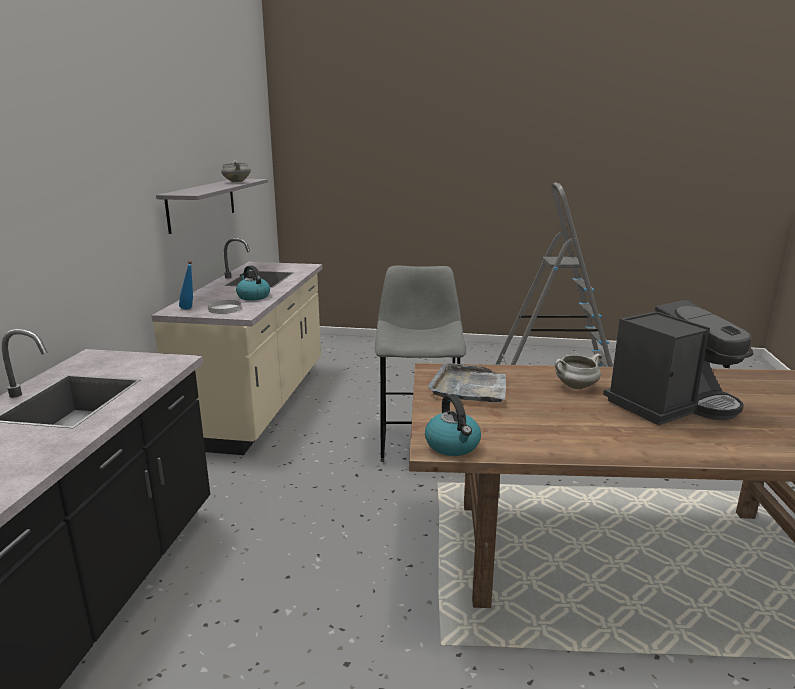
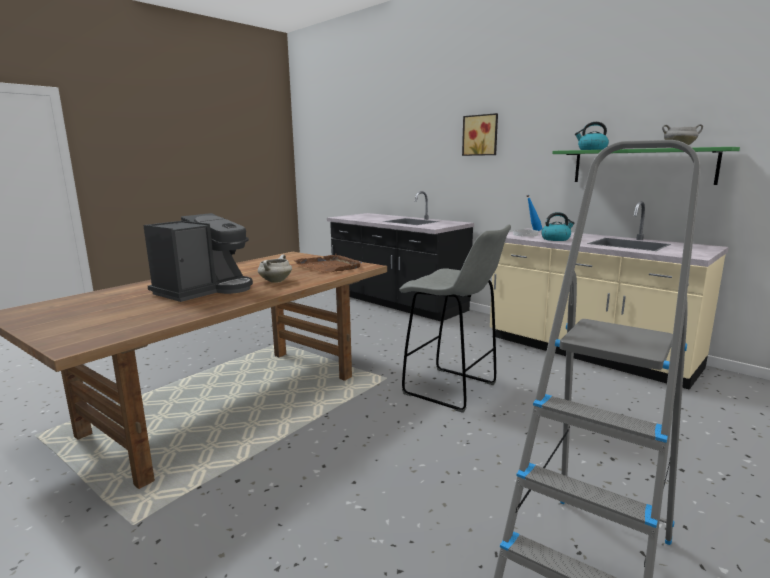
camera: 125 degrees right, 5 degrees down
grey shelf [156,179,268,234] -> green shelf [552,147,740,185]
kettle [425,394,481,456] -> kettle moved to [575,122,609,150]
grey tray [428,363,506,402] -> brown tray [294,254,362,273]
coffee machine [603,300,753,425] -> coffee machine turned 150 degrees counterclockwise [143,213,253,302]
none -> picture [462,113,498,156]

